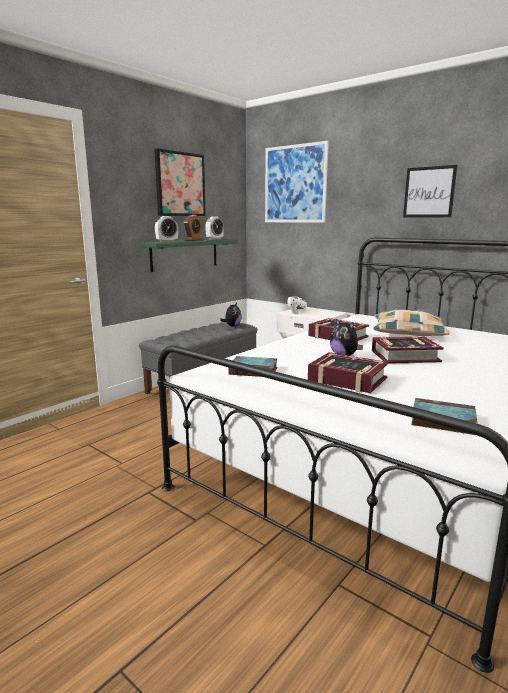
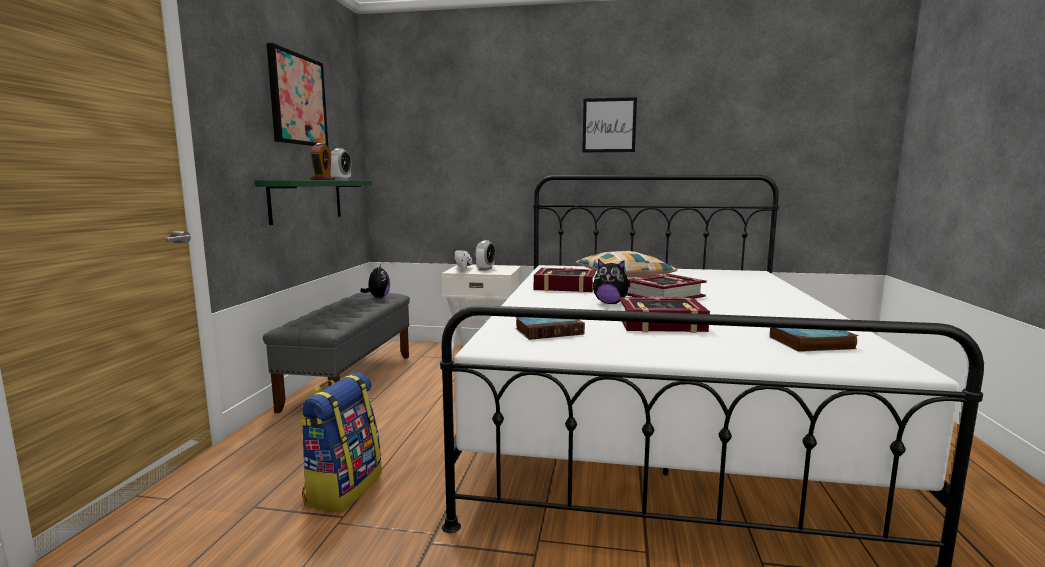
camera: 30 degrees left, 5 degrees down
alarm clock [155,216,178,242] -> alarm clock moved to [475,241,496,271]
picture [265,141,329,223] -> none
none -> backpack [299,372,382,512]

